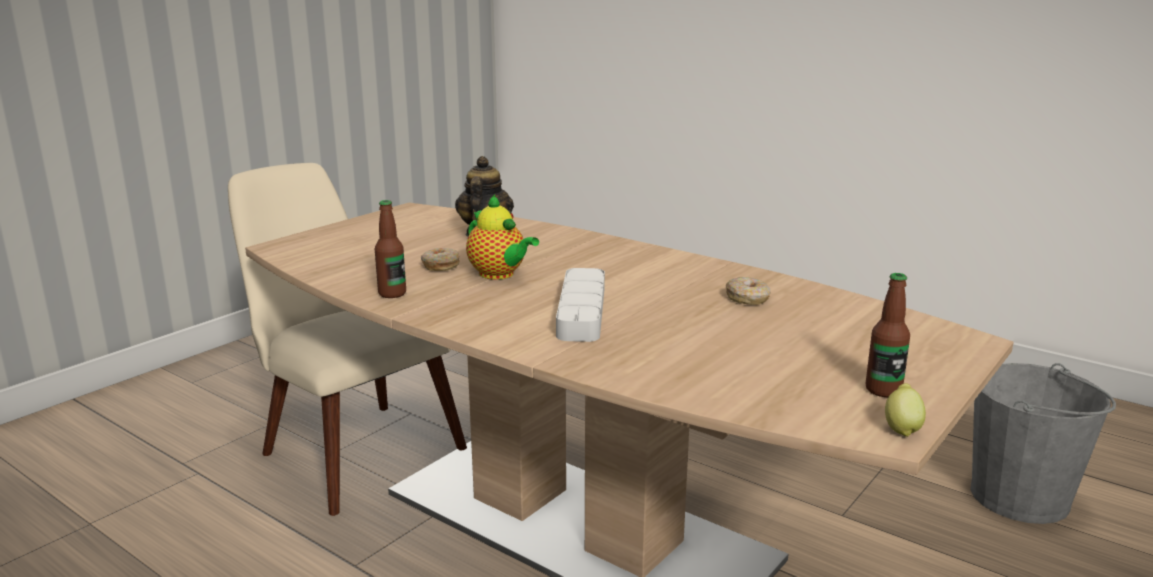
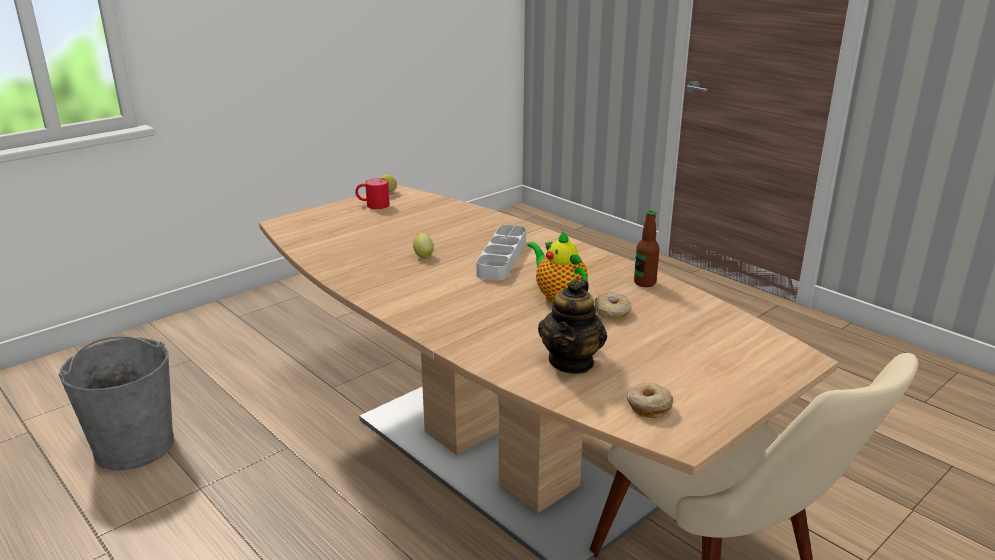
camera: 170 degrees left, 5 degrees up
donut [726,277,771,305] -> donut moved to [627,383,673,418]
bottle [866,273,910,397] -> red mug [355,178,390,209]
none -> lemon [413,232,434,258]

